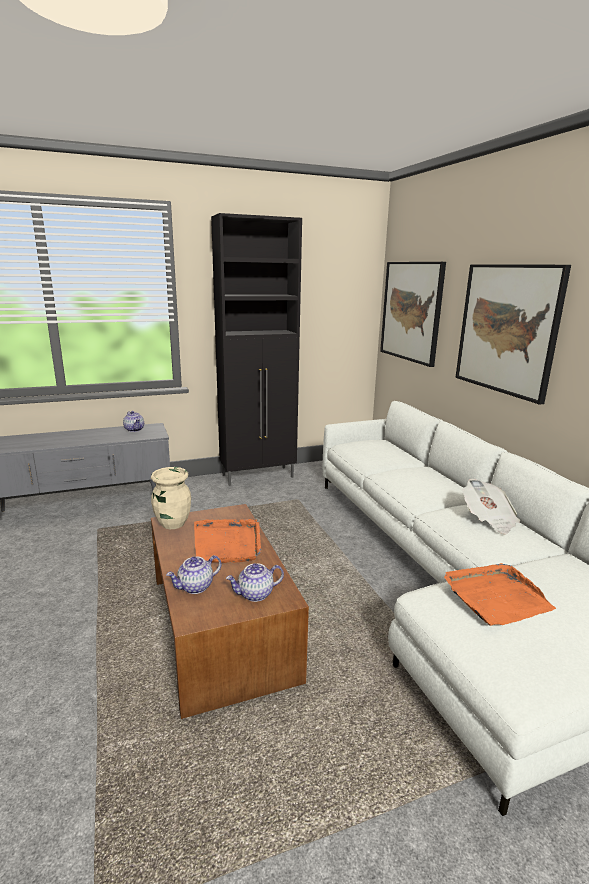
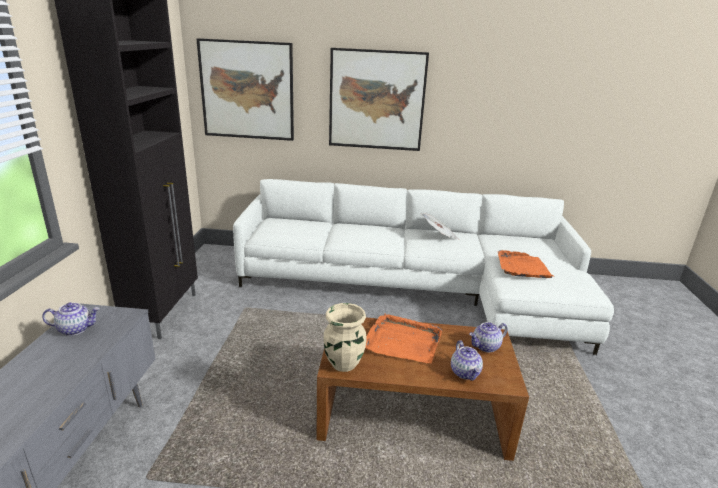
camera: 65 degrees left, 5 degrees up
teapot [226,563,284,602] -> teapot turned 60 degrees clockwise [469,322,508,352]

